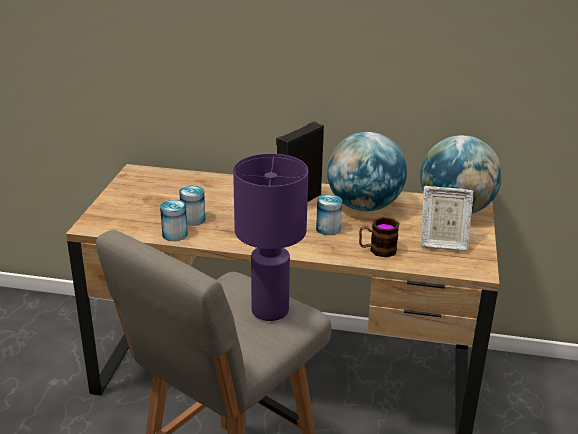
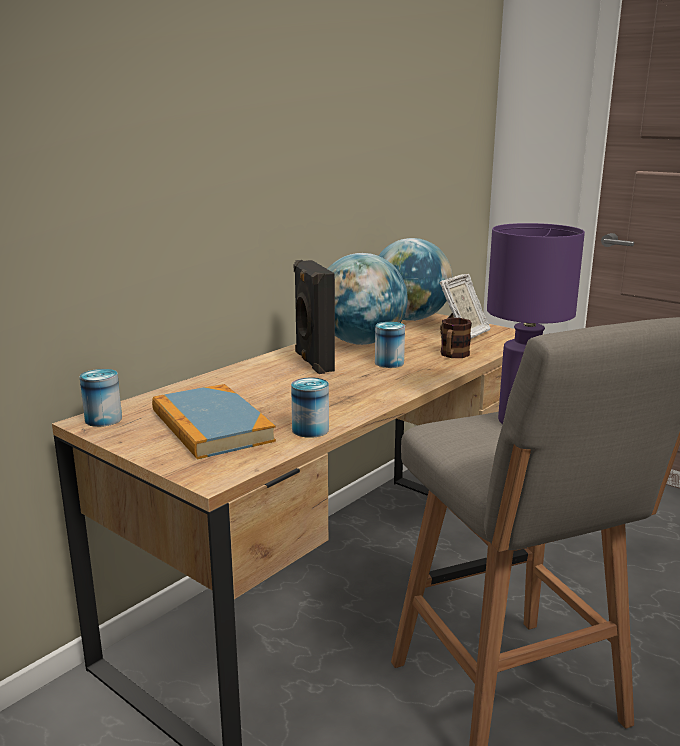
camera: 60 degrees left, 10 degrees down
can [179,186,205,226] -> can moved to [80,369,122,427]
none -> book [152,384,276,460]

